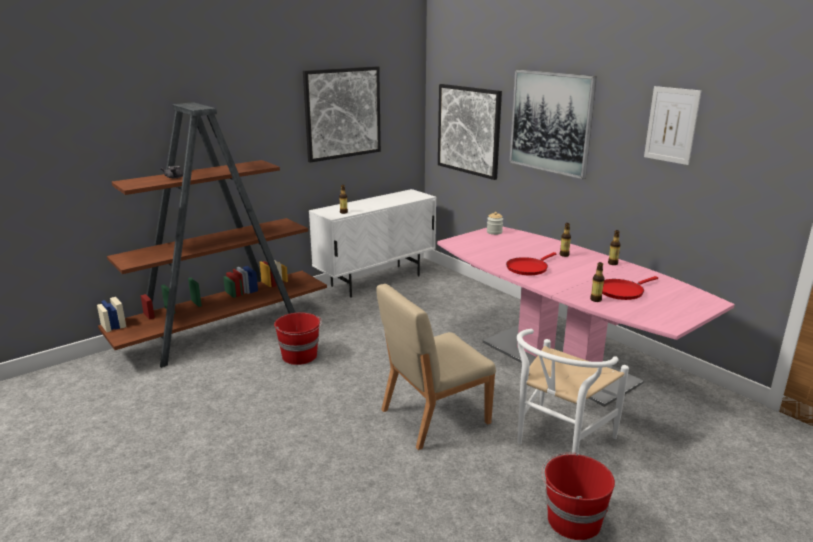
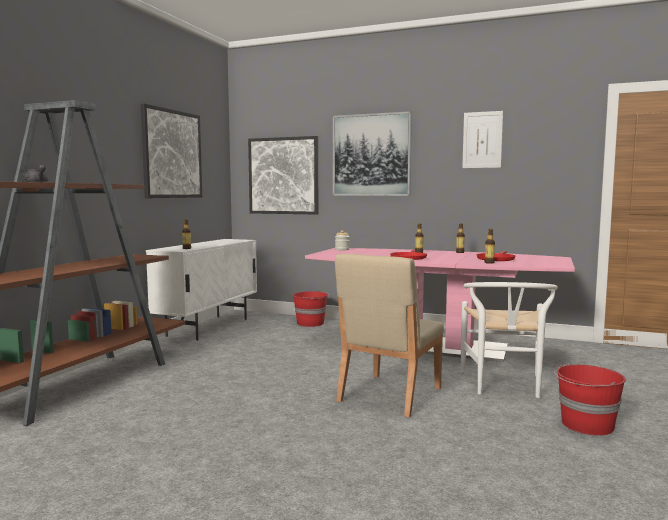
camera: 30 degrees left, 15 degrees down
red bucket [274,312,322,365] -> red bucket moved to [293,290,330,327]

